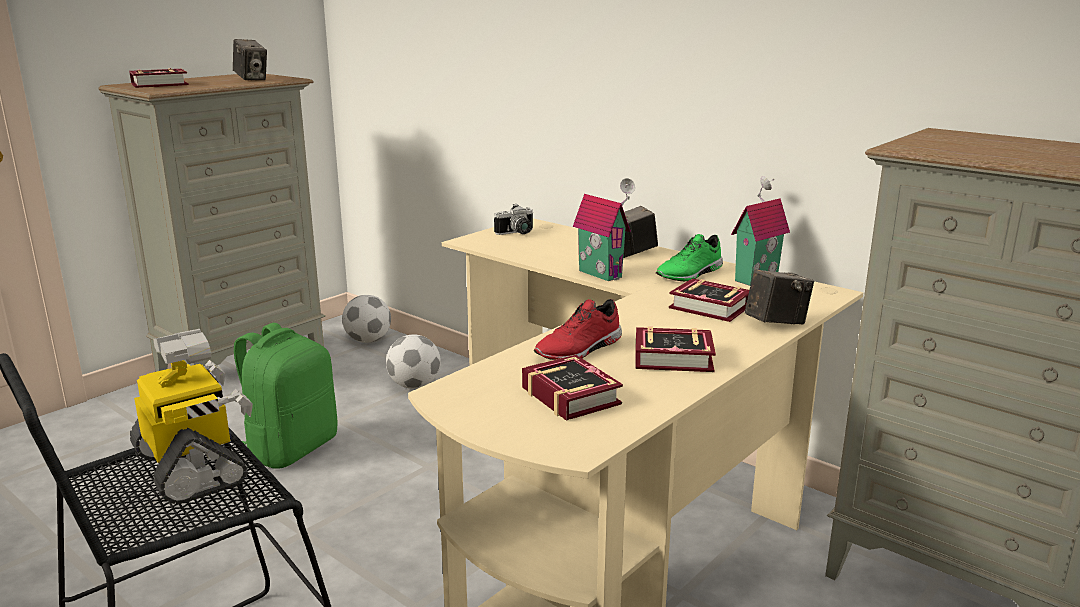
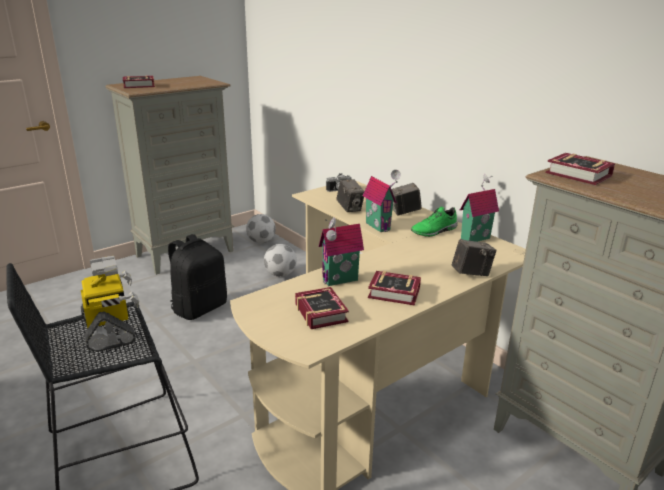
camera: 10 degrees right, 5 degrees up
camera [233,39,267,80] -> camera moved to [336,179,364,212]
green backpack [234,323,337,469] -> black backpack [168,234,227,320]
red shoe [534,299,622,360] -> toy house [318,217,364,286]
book [669,278,749,322] -> book moved to [546,153,615,185]

